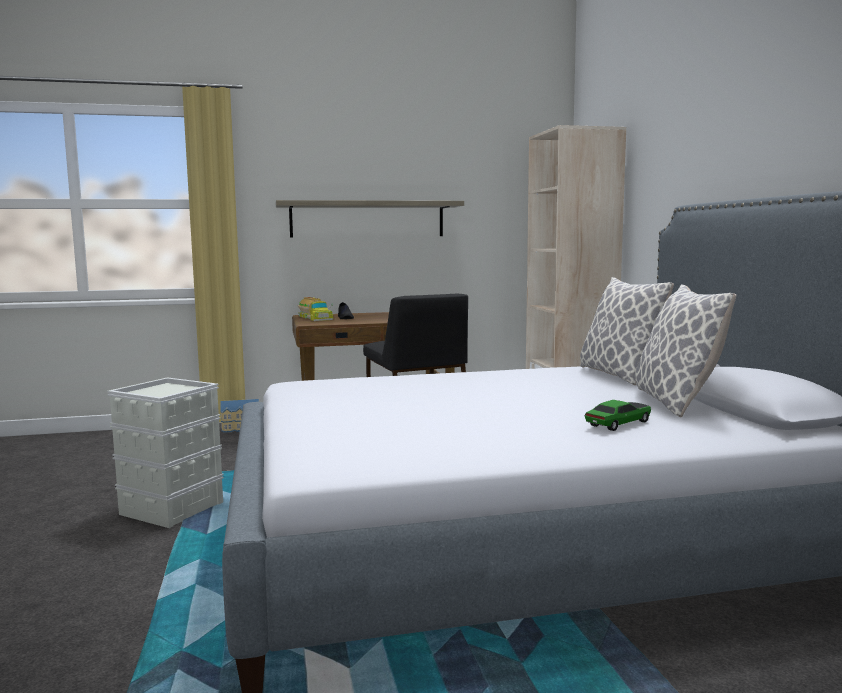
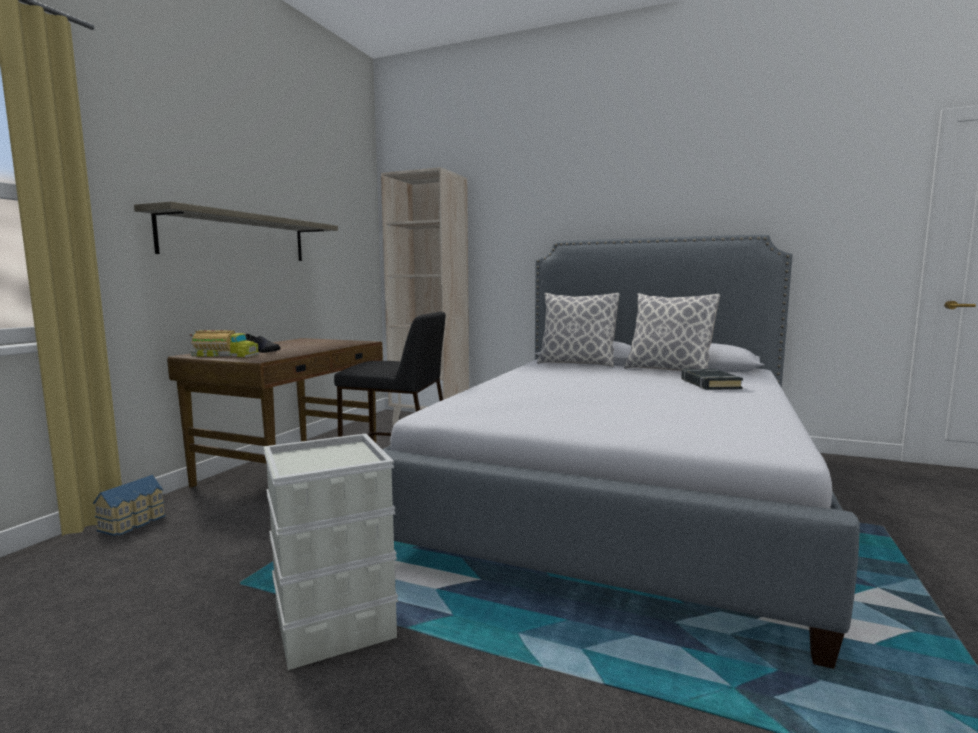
camera: 55 degrees left, 0 degrees up
toy car [585,400,651,431] -> black book [681,369,743,390]

